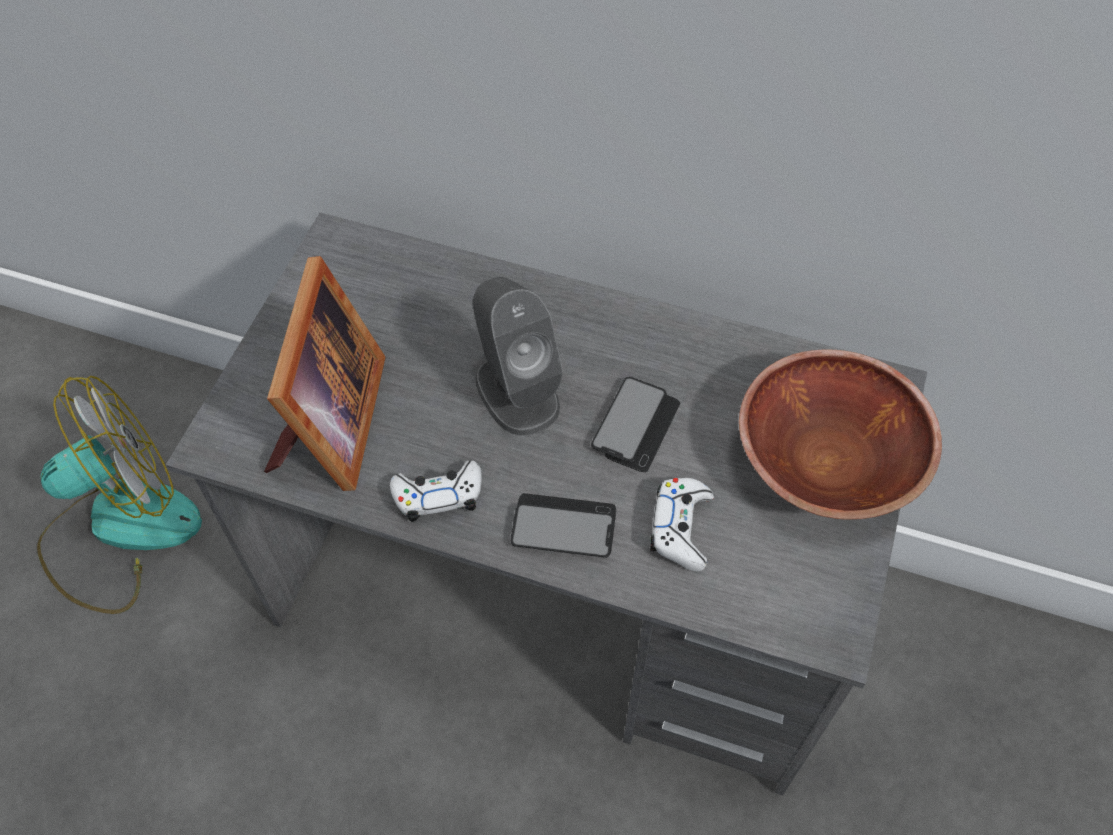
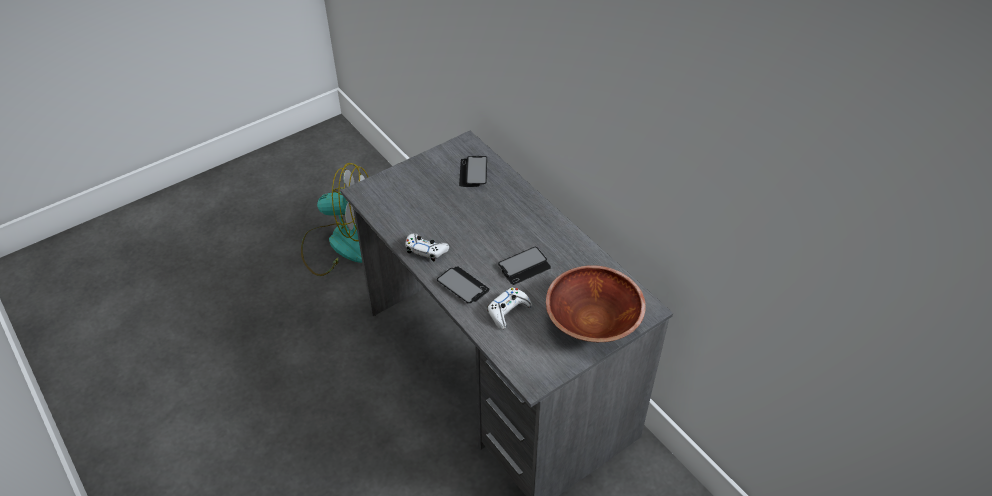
camera: 35 degrees right, 10 degrees down
picture frame [264,256,386,491] -> none
grey speaker [473,277,563,436] -> none
none -> phone [459,156,487,187]

